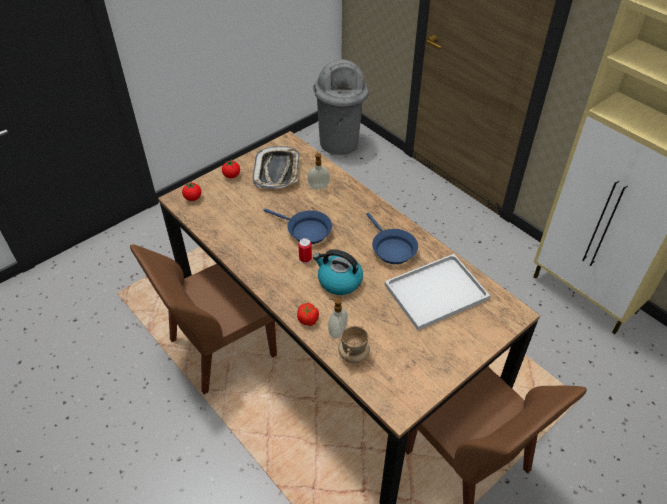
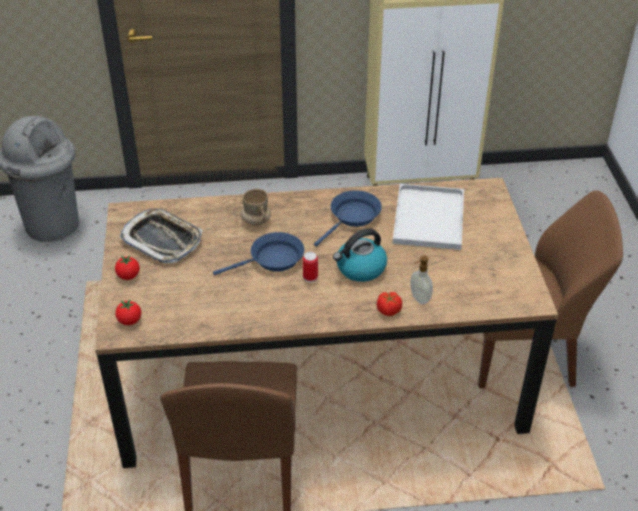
camera: 55 degrees left, 5 degrees down
soap dispenser [307,151,330,189] -> none
beige mug [338,326,370,363] -> beige mug moved to [241,189,271,226]
blue frying pan [366,212,418,264] -> blue frying pan turned 60 degrees counterclockwise [314,190,382,247]

